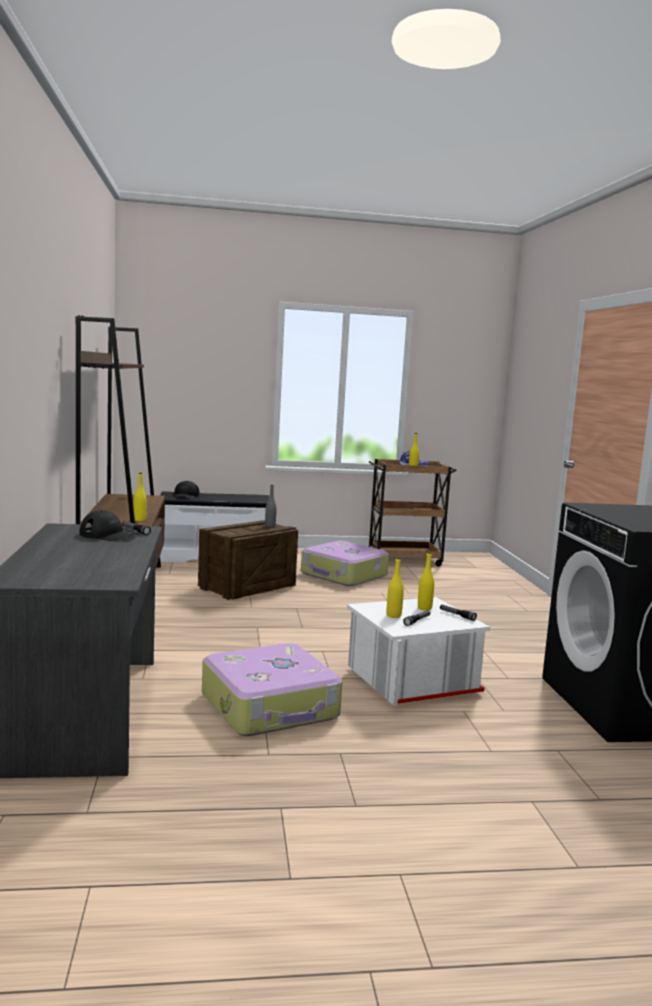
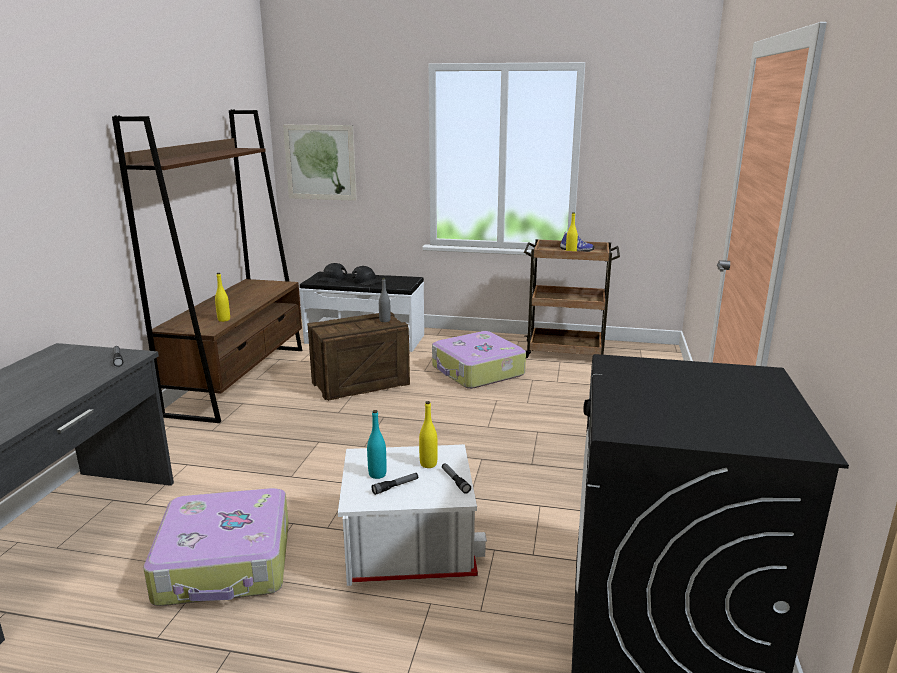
camera: 20 degrees right, 10 degrees up
black cap [79,510,138,541] -> black cap moved to [351,266,382,285]
yellow bottle [387,557,404,618] -> turquoise bottle [367,410,387,479]
none -> picture [283,125,357,201]

